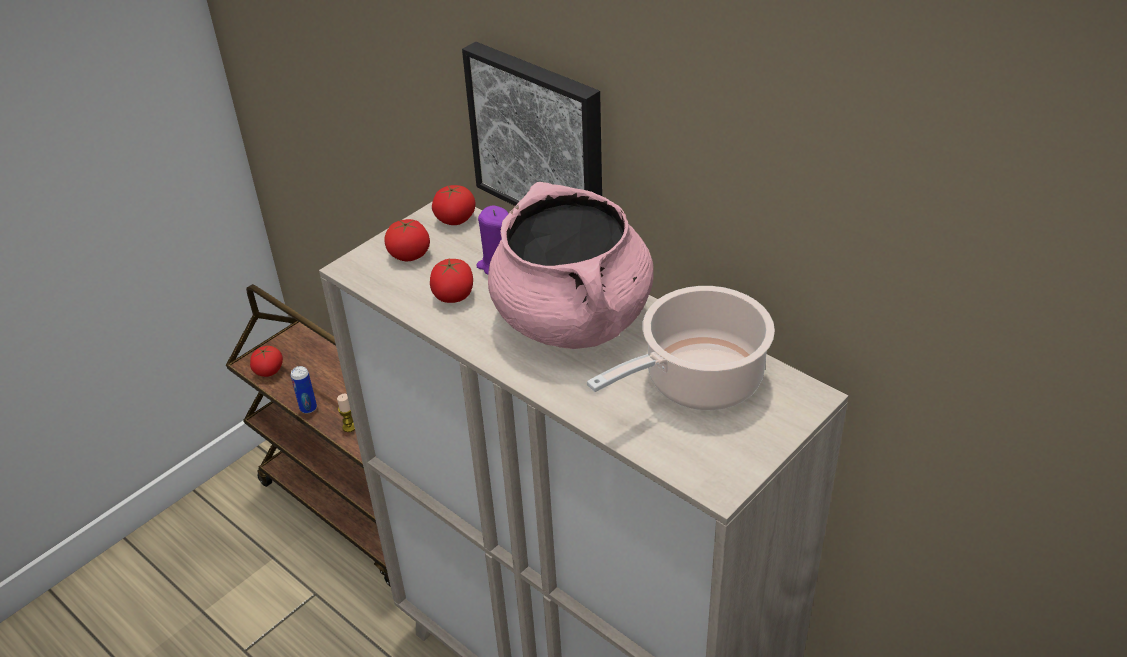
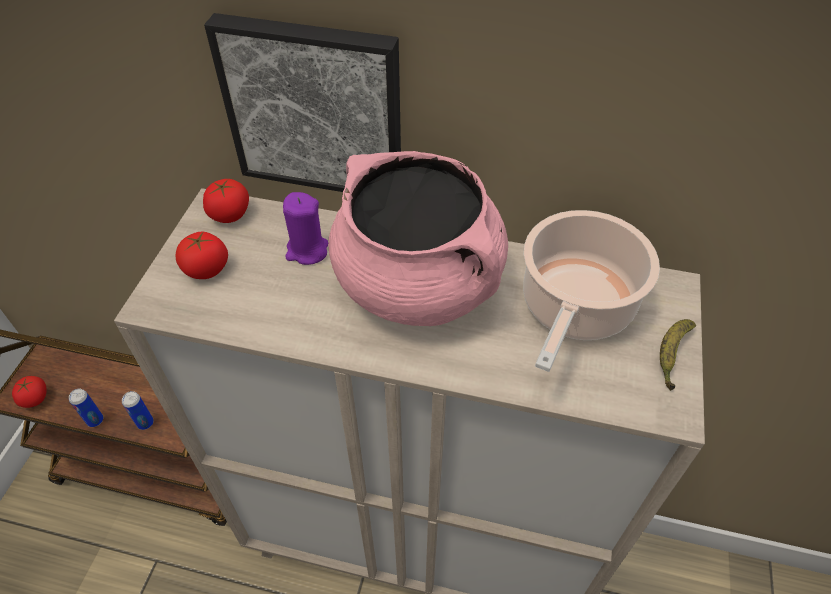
camera: 30 degrees left, 10 degrees up
candle [337,394,355,432] -> can [122,391,154,430]
tomato [430,259,473,303] -> none
none -> banana [660,319,696,391]

